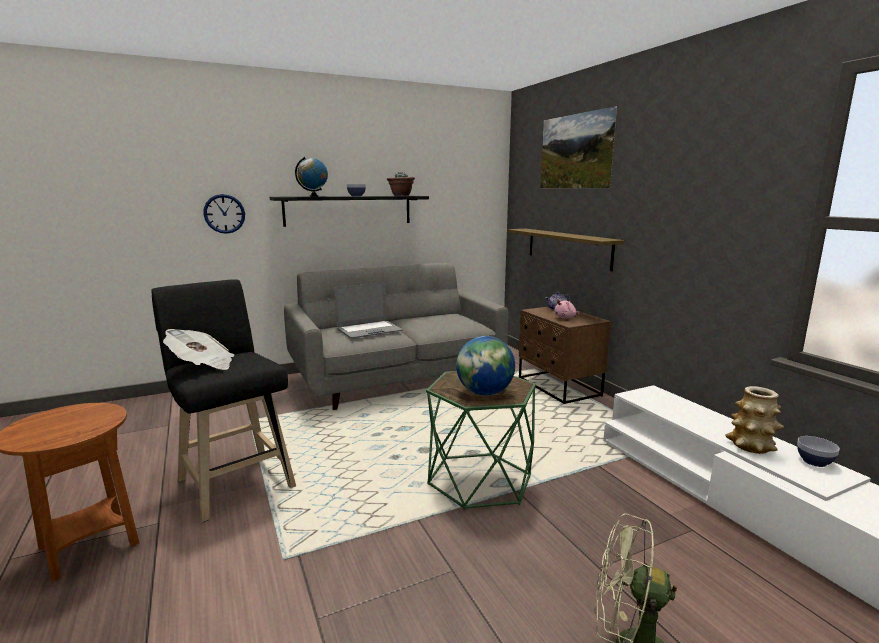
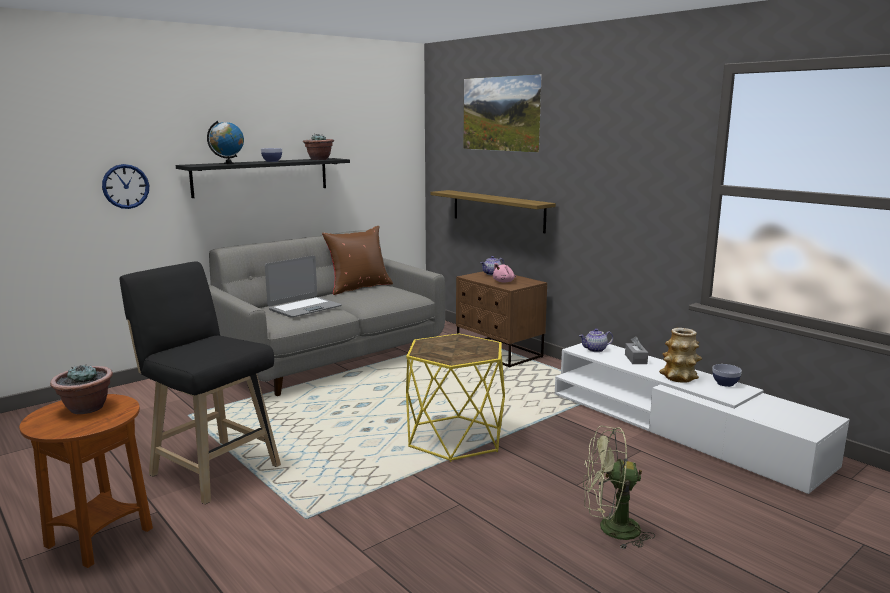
camera: 15 degrees left, 0 degrees up
newspaper [163,329,234,370] -> none
green side table [426,371,536,510] -> yellow side table [406,334,505,462]
globe [456,336,515,395] -> none
none -> potted plant [50,365,113,414]
none -> brown pillow [322,226,393,295]
none -> teapot [579,329,613,352]
none -> grey tissue box [625,336,648,364]

